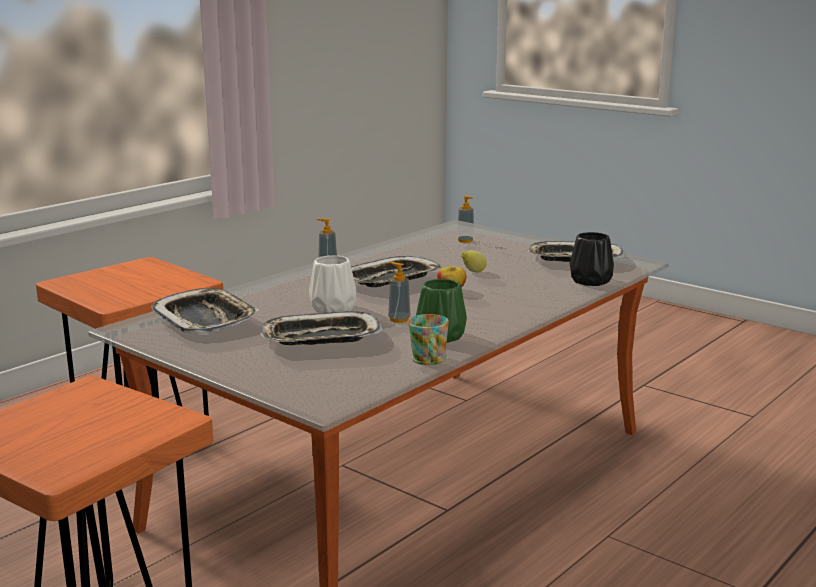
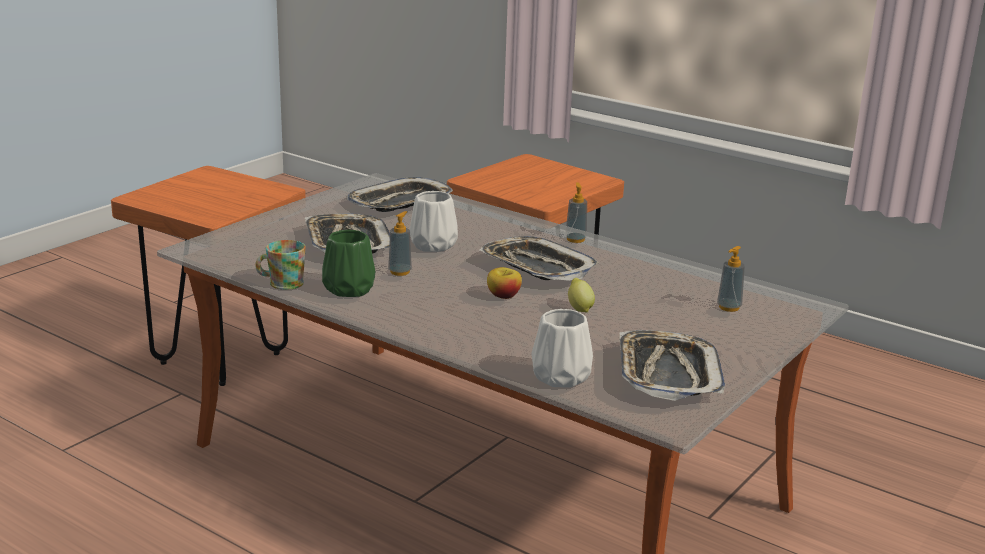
camera: 85 degrees right, 5 degrees up
black vase [570,232,614,286] -> white vase [531,309,593,388]

